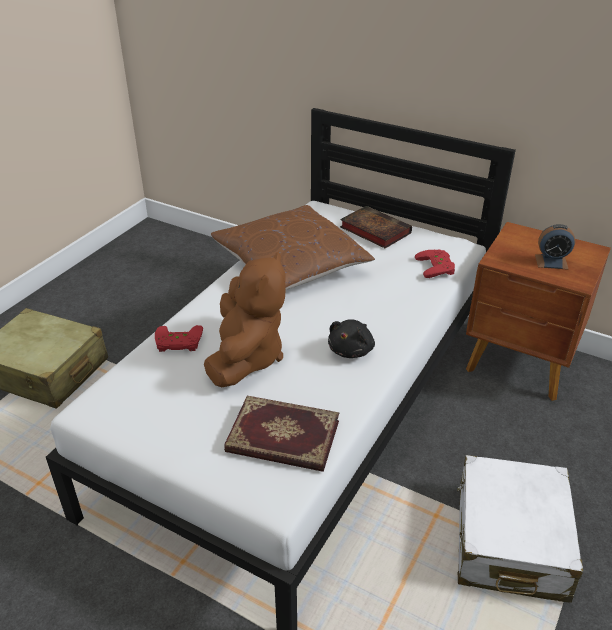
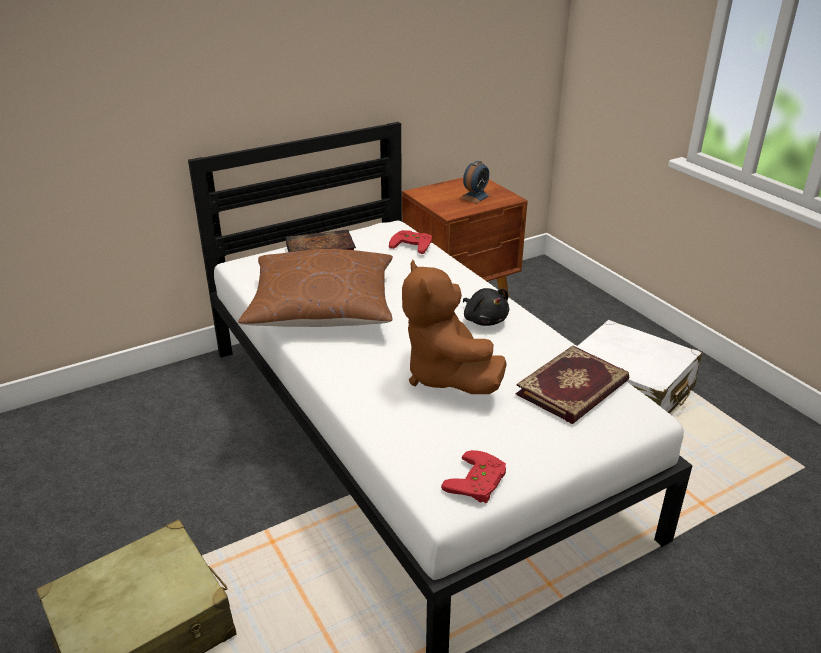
camera: 60 degrees left, 5 degrees down
red game controller [155,325,203,352] -> red game controller moved to [441,450,506,503]
brown plush toy [204,251,286,387] -> brown plush toy turned 150 degrees counterclockwise [402,260,507,394]

